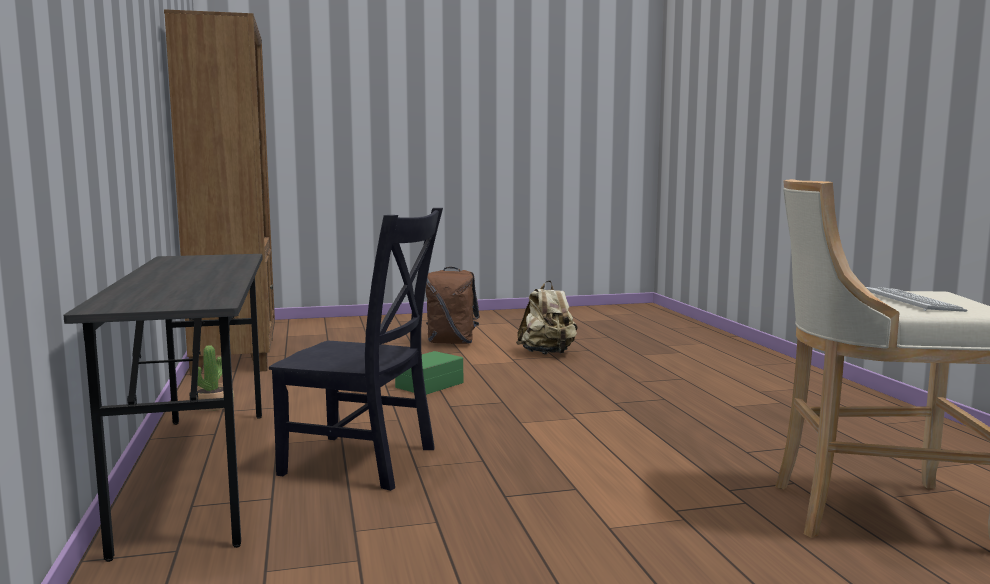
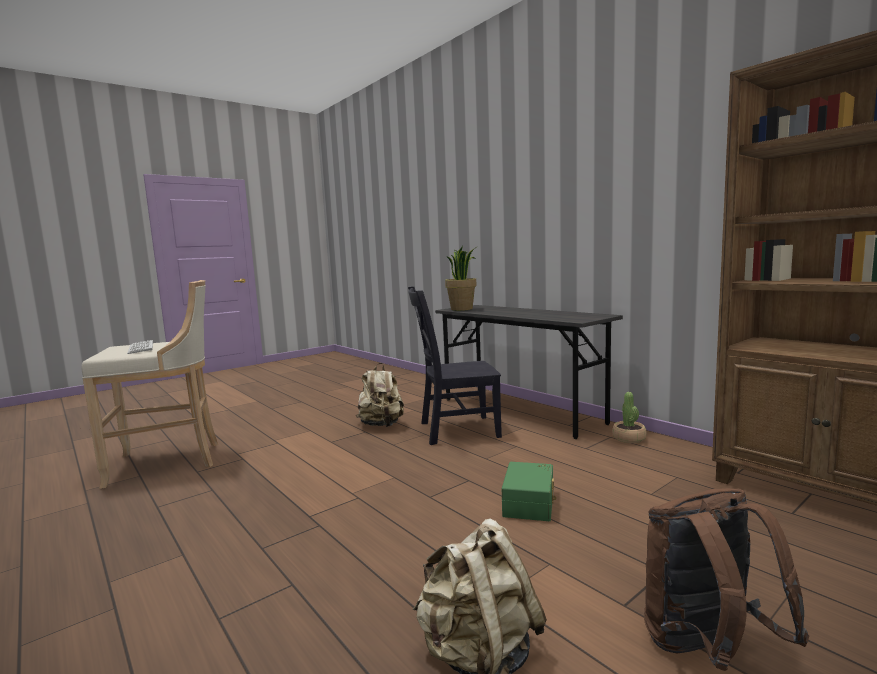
camera: 155 degrees right, 0 degrees up
none -> beige backpack [356,363,404,427]
none -> potted plant [445,246,476,311]

